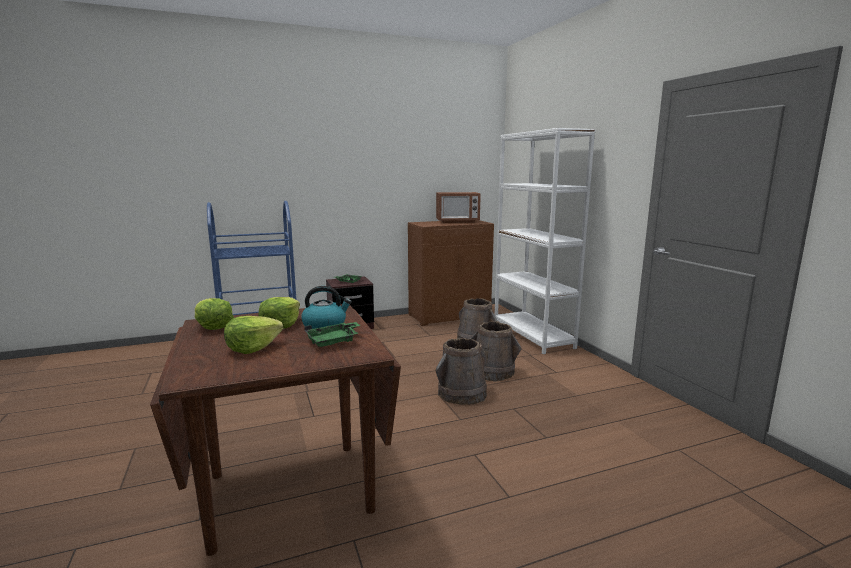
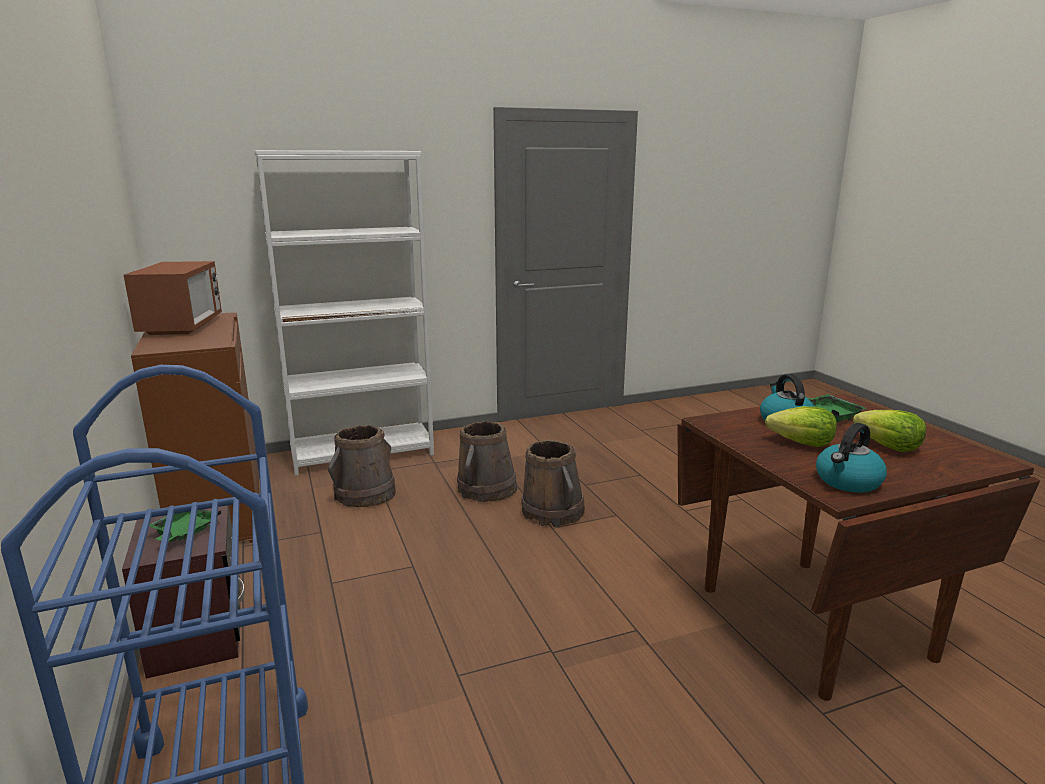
camera: 90 degrees left, 5 degrees up
lettuce [195,298,234,330] -> kettle [816,423,887,493]

